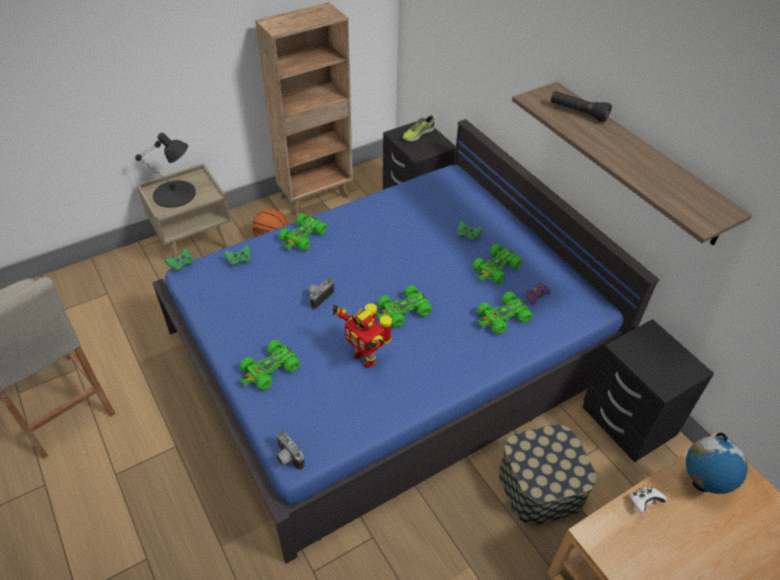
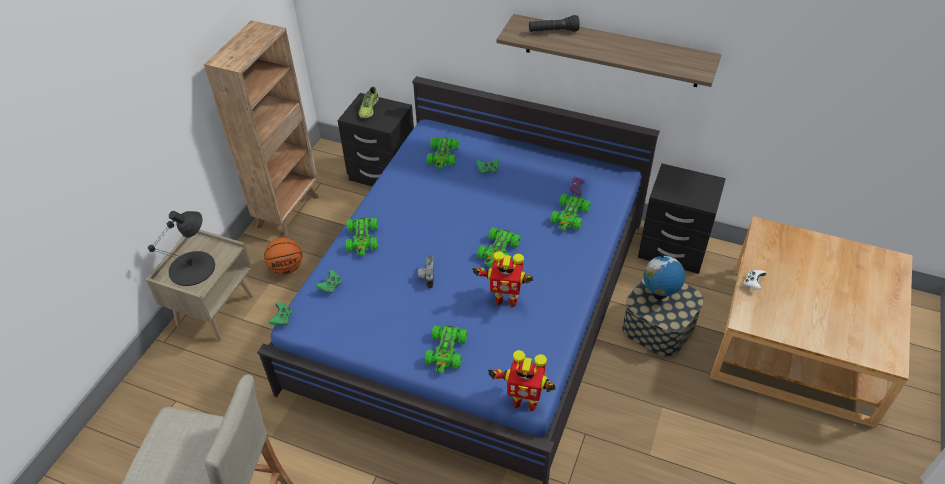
camera: 35 degrees left, 0 degrees up
camera [276,430,304,470] -> toy robot [488,350,556,411]
green toy car [472,244,522,284] -> green toy car moved to [427,137,459,169]
globe [686,433,748,494] -> globe moved to [644,253,685,300]

